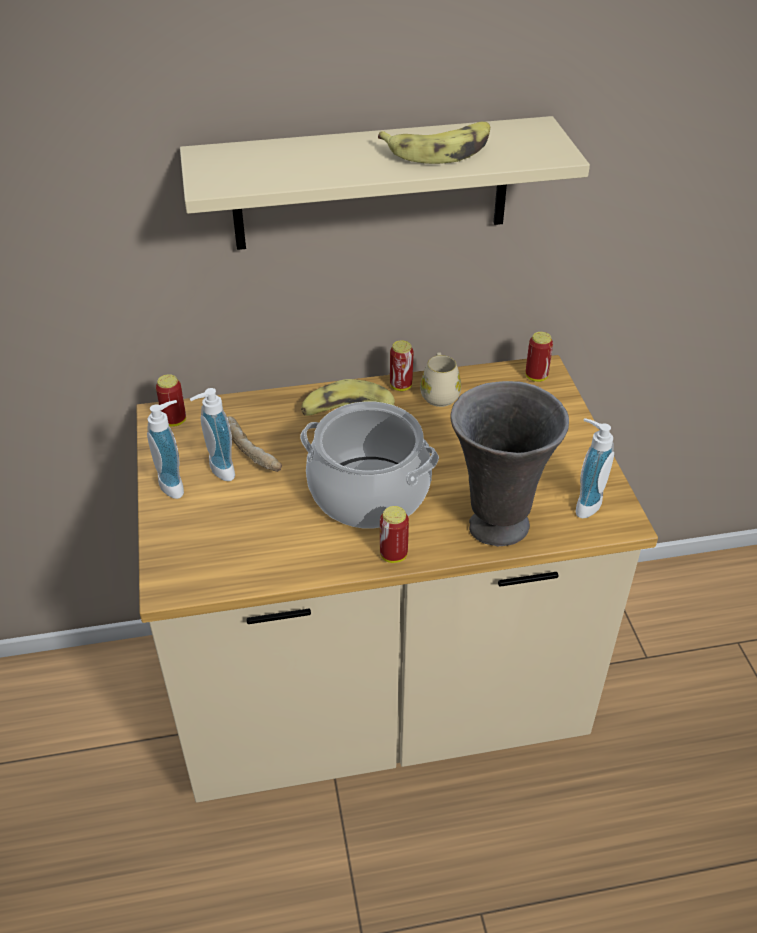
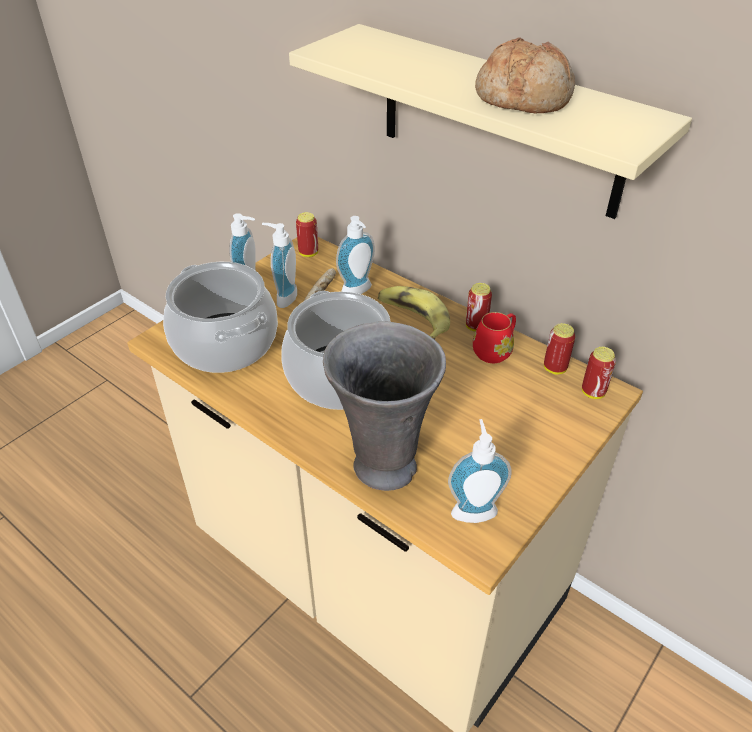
camera: 50 degrees right, 0 degrees up
banana [378,122,490,164] -> bread [475,37,575,113]
can [380,506,409,563] -> can moved to [544,323,575,375]
beige mug [420,353,461,407] -> red mug [473,312,516,363]
none -> cooking pot [163,262,278,373]
none -> soap dispenser [336,216,375,294]

